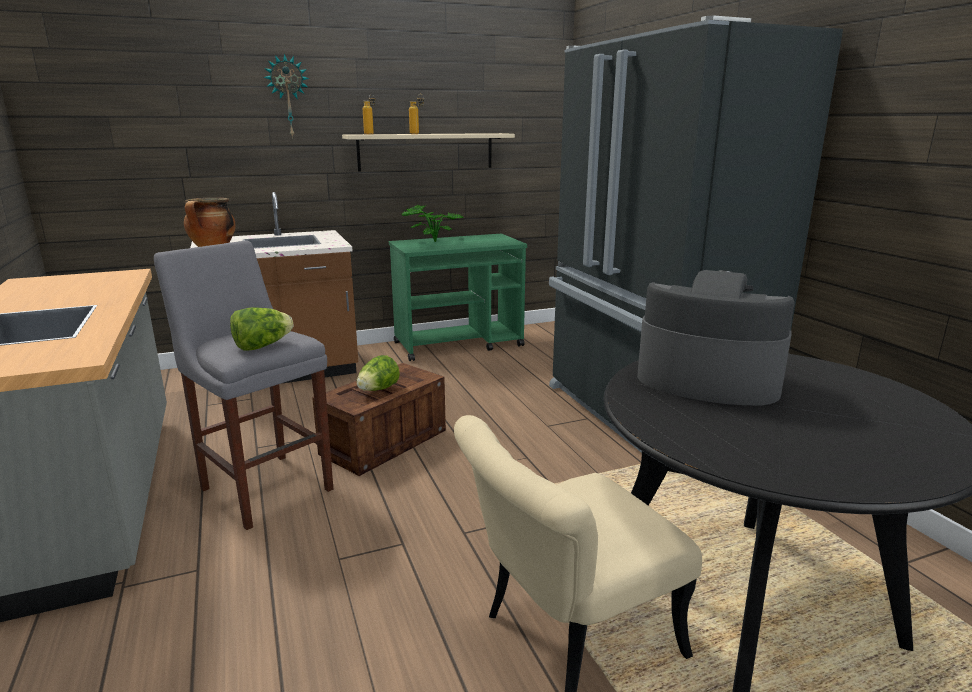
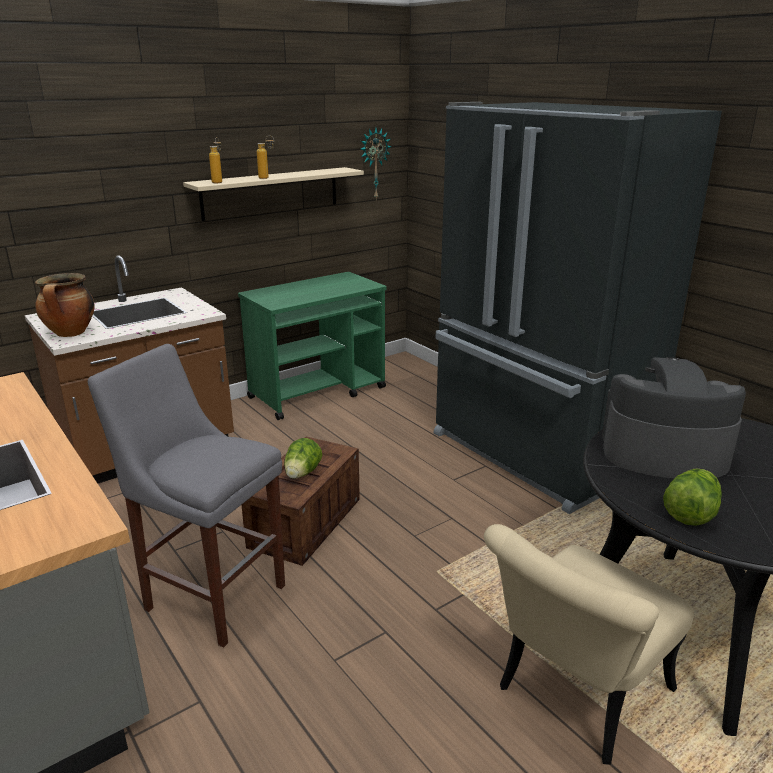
camera: 15 degrees left, 5 degrees up
lettuce [230,307,294,351] -> lettuce moved to [663,469,722,526]
wall clock [264,54,309,138] -> wall clock moved to [360,128,391,199]
potted plant [402,205,463,242] -> none

